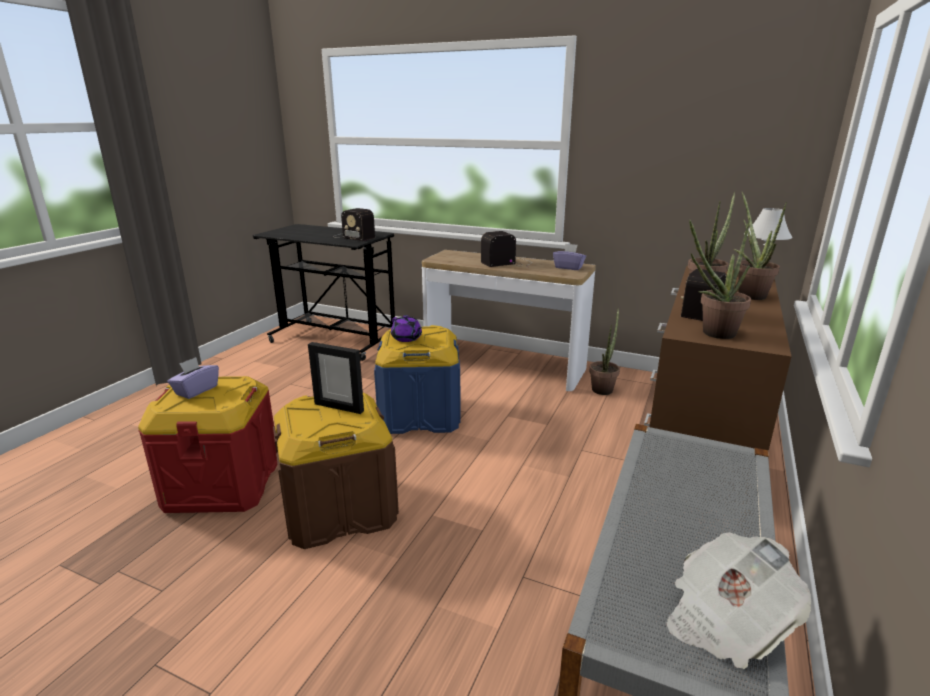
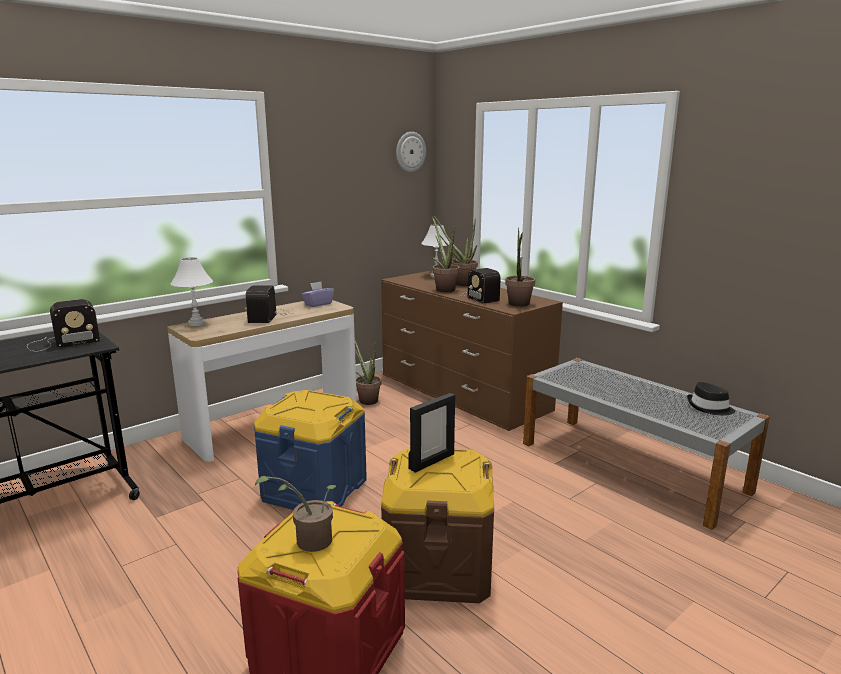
camera: 65 degrees left, 5 degrees down
purple tissue box [167,357,219,399] -> potted plant [255,476,336,552]
purple teapot [391,315,422,342] -> none
newspaper [666,532,811,669] -> black hat [687,382,735,416]
none -> white table lamp [171,257,213,326]
none -> wall clock [396,132,426,172]

